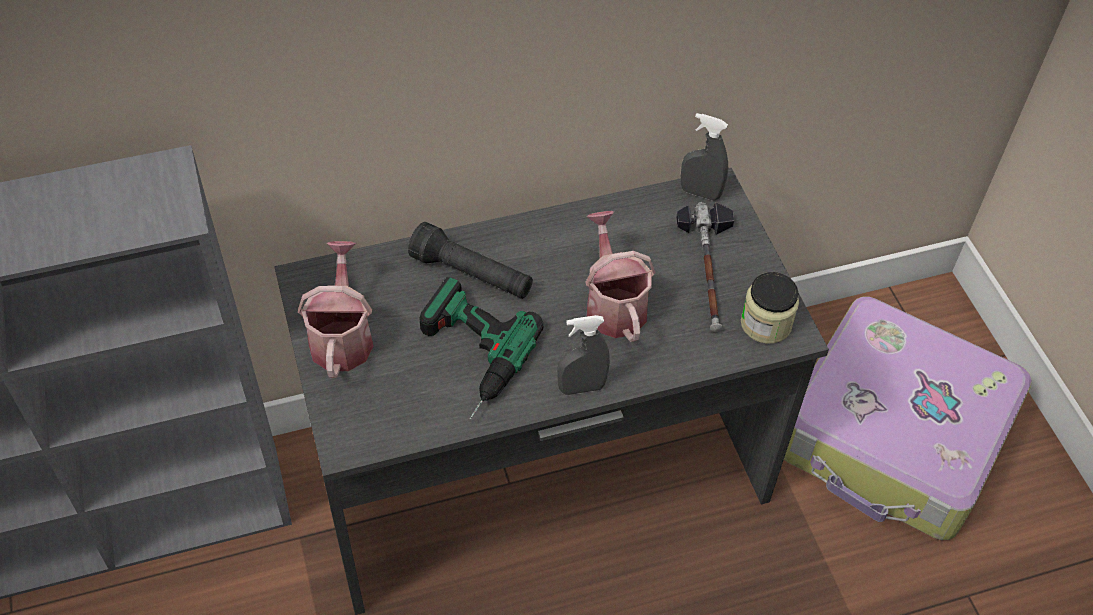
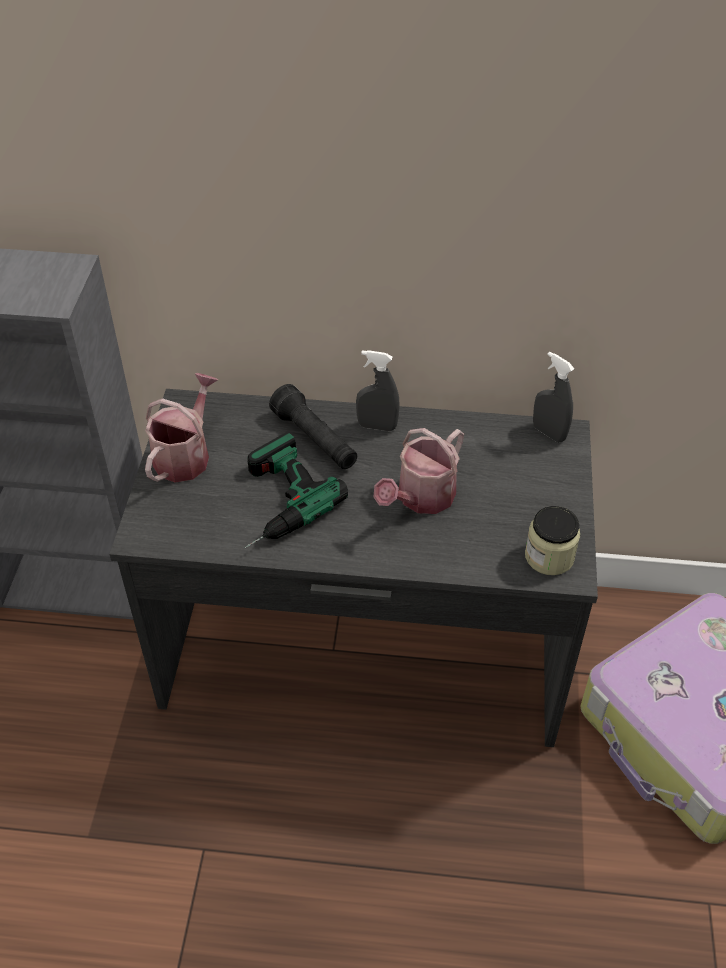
camera: 25 degrees right, 5 degrees down
grey spray bottle [557,315,610,395] -> grey spray bottle moved to [356,350,400,431]
watering can [585,211,655,342] -> watering can turned 150 degrees counterclockwise [374,428,464,514]
hammer [676,202,734,332] -> none

